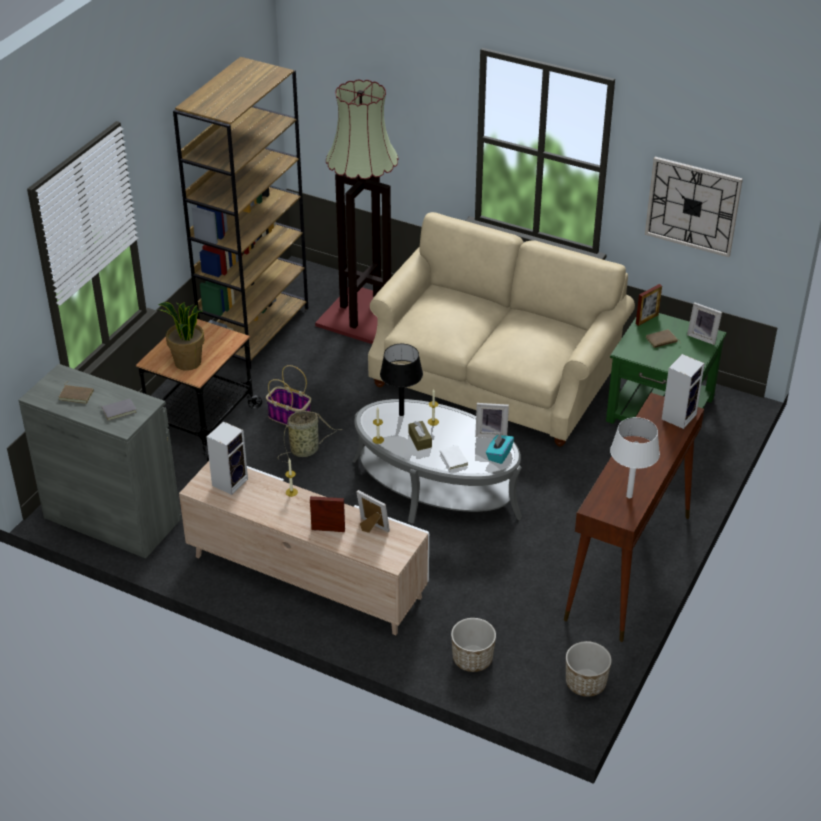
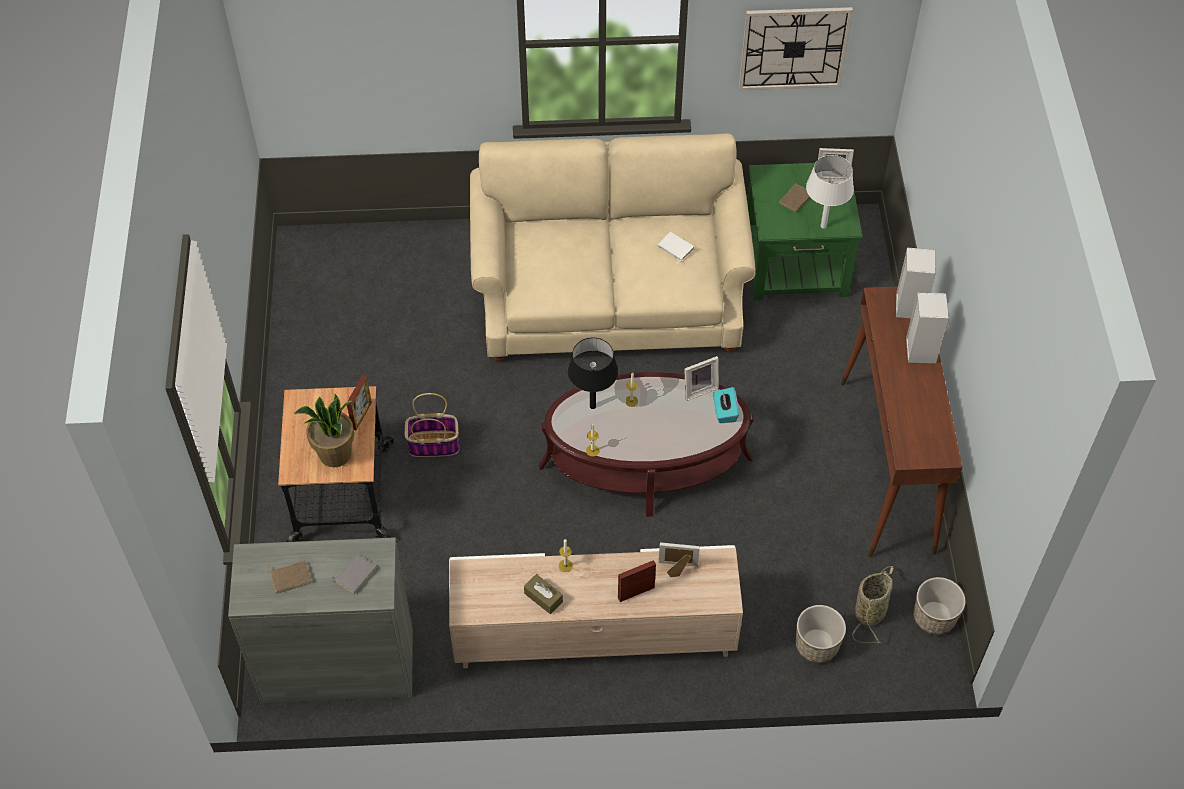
camera: 30 degrees left, 15 degrees up
brown bookcase [173,57,308,369] -> none
speaker [207,421,248,495] -> speaker moved to [906,293,949,363]
basket [278,410,343,464] -> basket moved to [852,566,893,643]
floor lamp [315,79,398,344] -> none
grey coffee table [353,399,522,524] -> brown coffee table [539,372,753,517]
brown tissue box [408,421,432,451] -> brown tissue box moved to [524,574,563,614]
white book [440,445,468,470] -> white book moved to [658,232,694,263]
white table lamp [610,417,660,498] -> white table lamp moved to [806,155,854,229]
picture frame [636,284,662,326] -> picture frame moved to [347,375,372,430]

